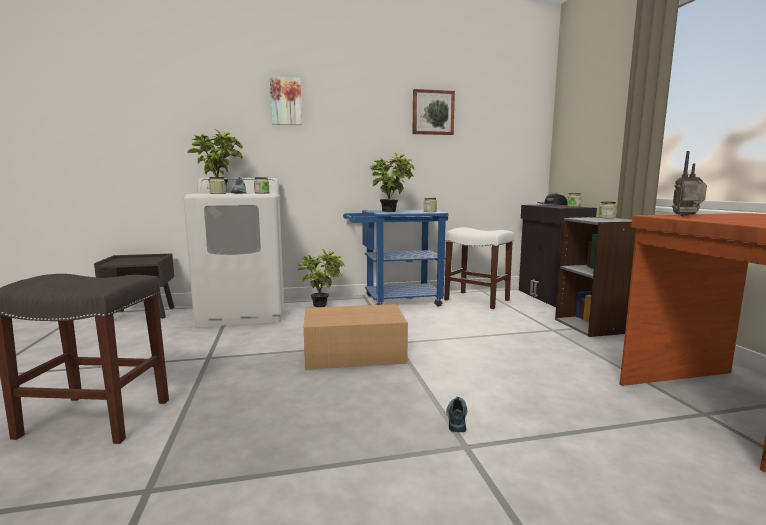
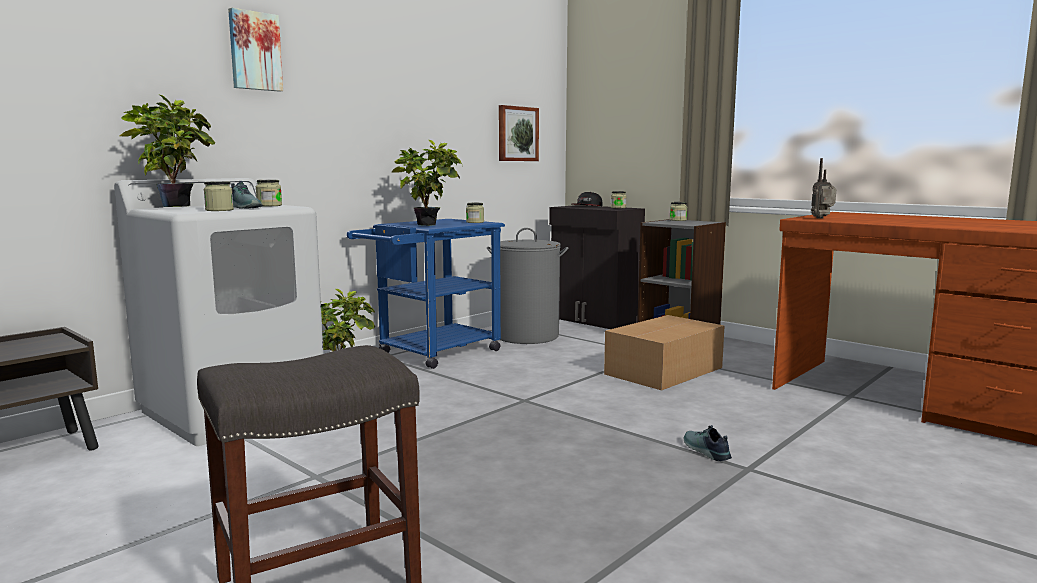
camera: 35 degrees left, 0 degrees up
cardboard box [304,304,408,370] -> cardboard box moved to [604,315,725,390]
picture [412,89,455,135] -> picture moved to [499,105,539,161]
white stool [444,227,514,309] -> grey laundry basket [487,228,568,344]

